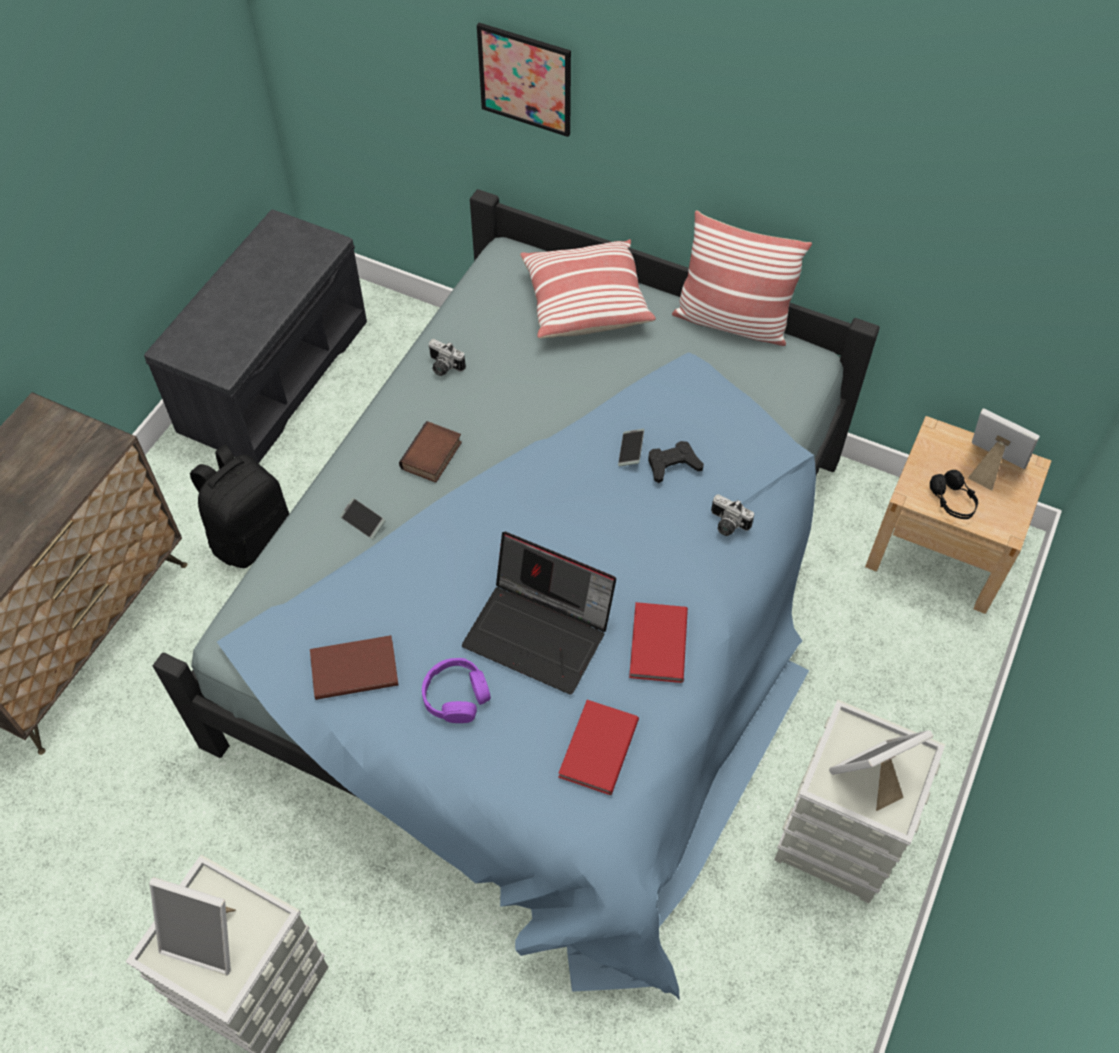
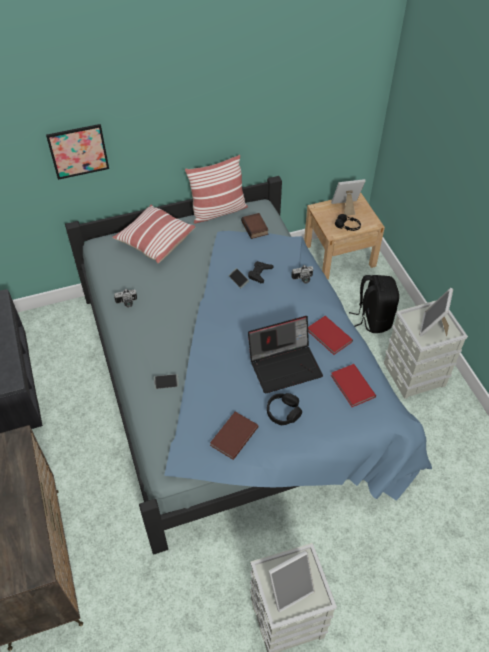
camera: 45 degrees left, 5 degrees down
black backpack [190,444,289,568] -> black backpack moved to [349,275,399,333]
book [399,421,462,483] -> book moved to [241,213,269,239]
purple headphones [422,658,491,723] -> black headphones [267,393,302,425]

